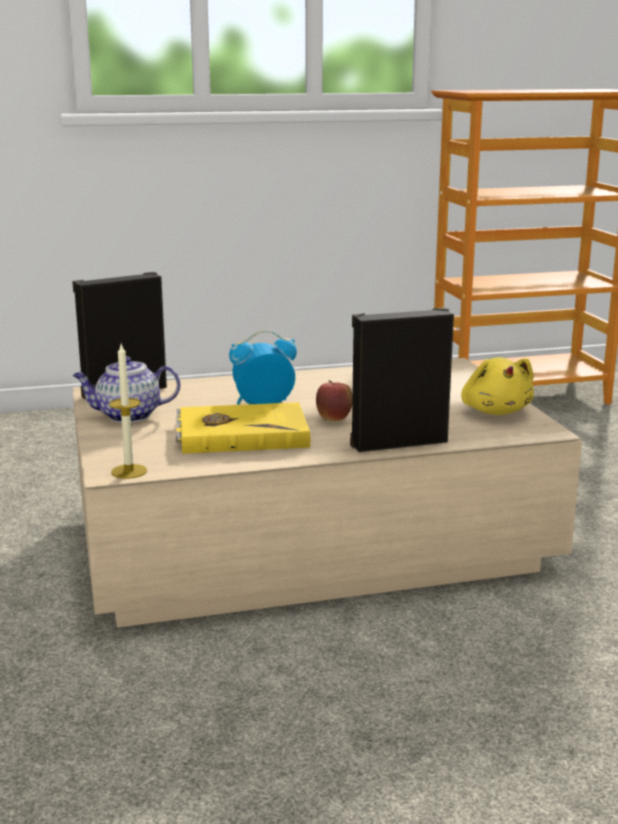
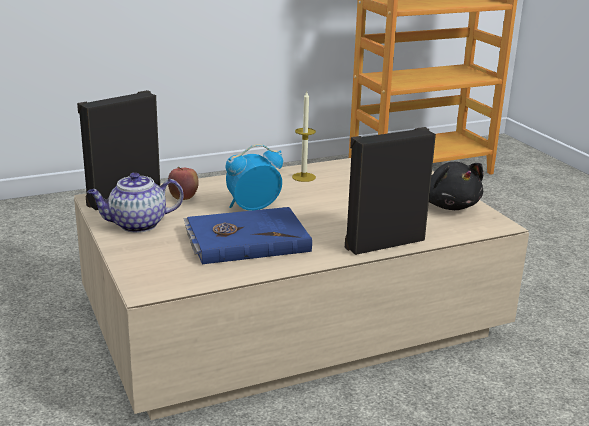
camera: 10 degrees left, 5 degrees up
candle [109,344,147,479] -> candle moved to [292,92,316,182]
yellow book [176,402,310,454] -> blue book [183,207,312,264]
apple [316,380,353,421] -> apple moved to [168,166,199,200]
yellow plush toy [461,357,534,415] -> black plush toy [429,162,483,210]

